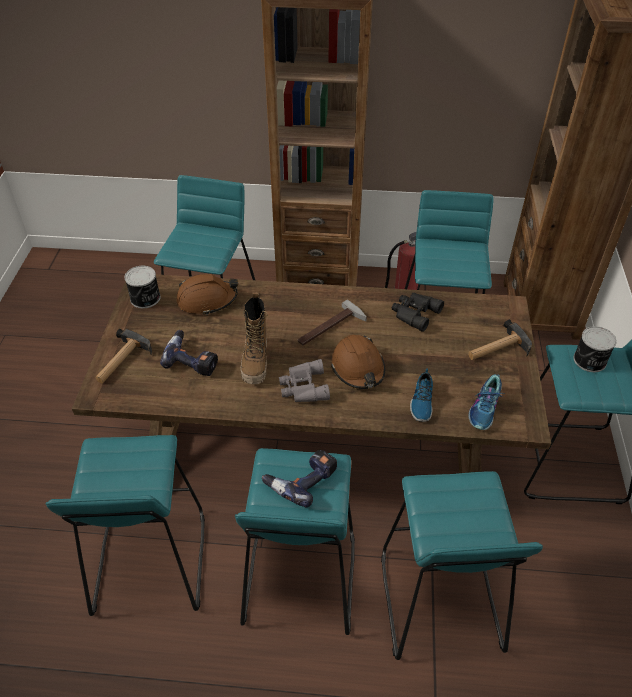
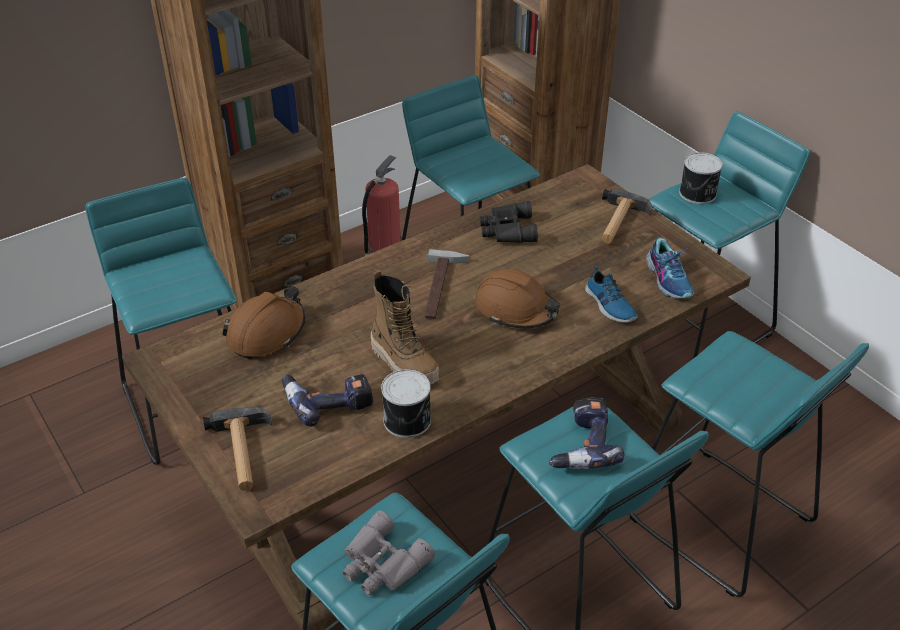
camera: 40 degrees left, 5 degrees down
can [124,266,161,308] -> can moved to [381,369,431,438]
grey binoculars [279,359,330,402] -> grey binoculars moved to [342,510,435,595]

